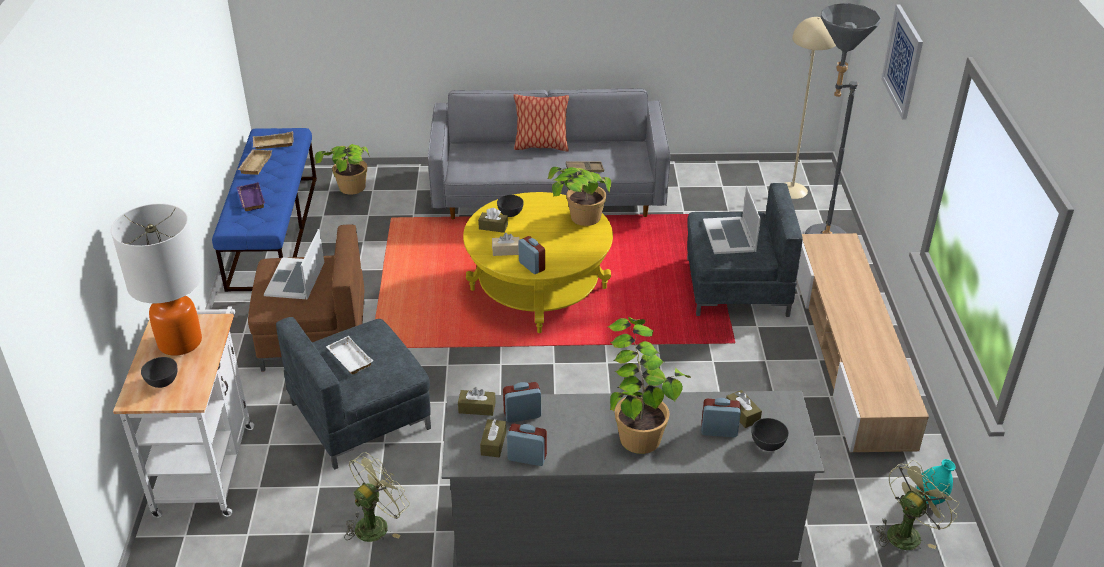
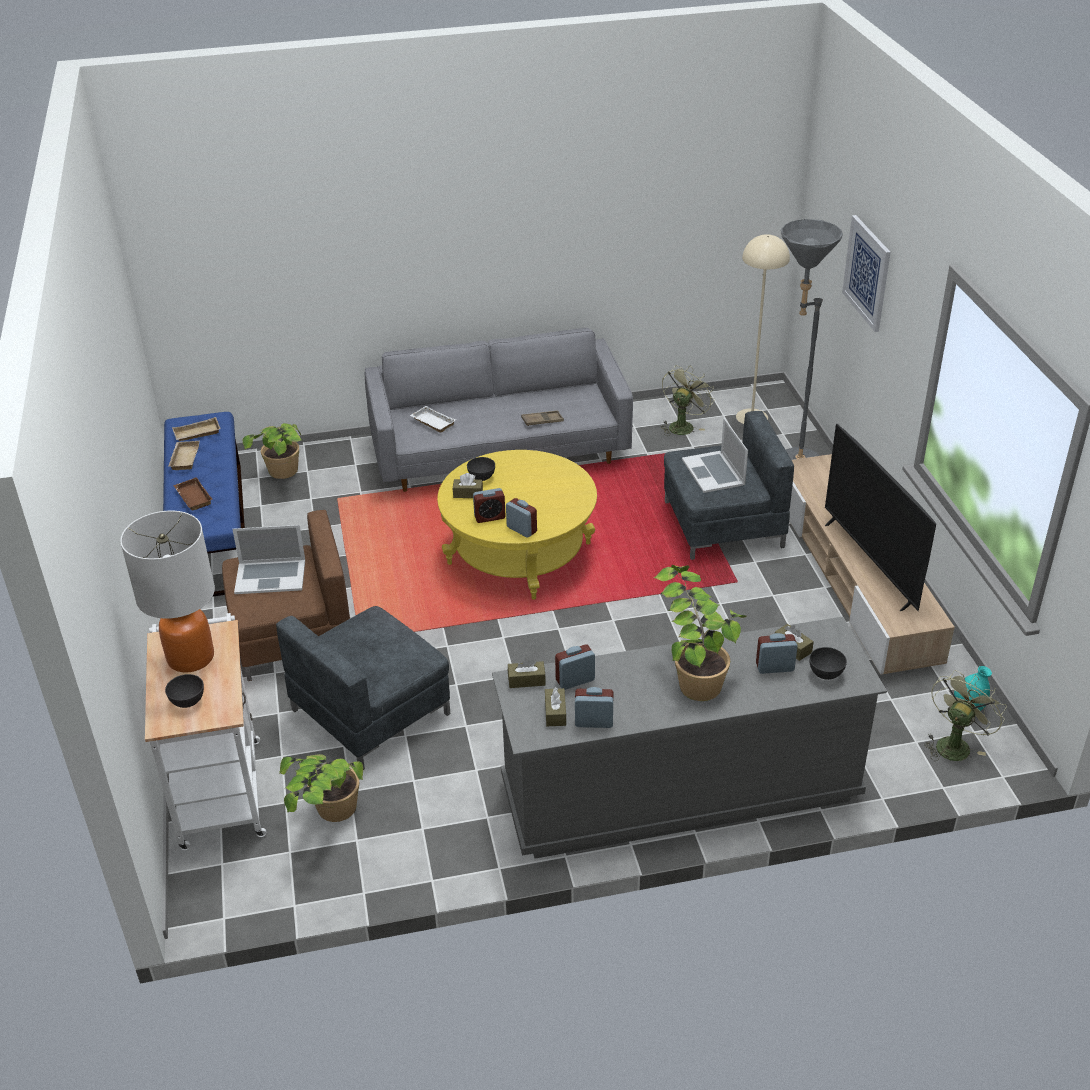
camera: 10 degrees left, 0 degrees up
purple tray [237,182,265,211] -> brown tray [173,477,212,510]
laptop [264,229,324,299] -> laptop turned 90 degrees counterclockwise [232,525,305,594]
white tray [326,336,373,374] -> white tray moved to [410,406,456,432]
green fan [344,452,410,542] -> green fan moved to [660,365,715,436]
beige tissue box [492,233,520,256] -> alarm clock [473,488,506,523]
pillow [513,94,569,152] -> none
potted plant [547,167,611,226] -> potted plant moved to [279,754,363,822]
none -> television [825,424,936,611]

